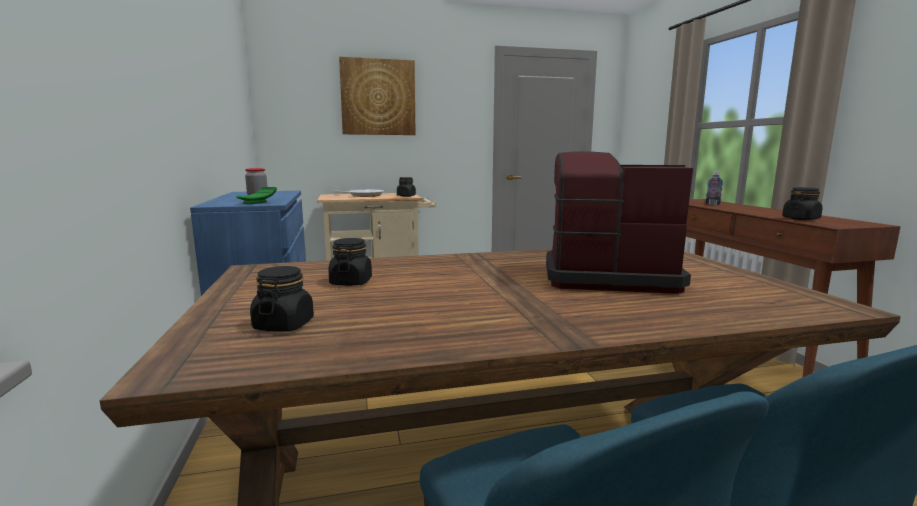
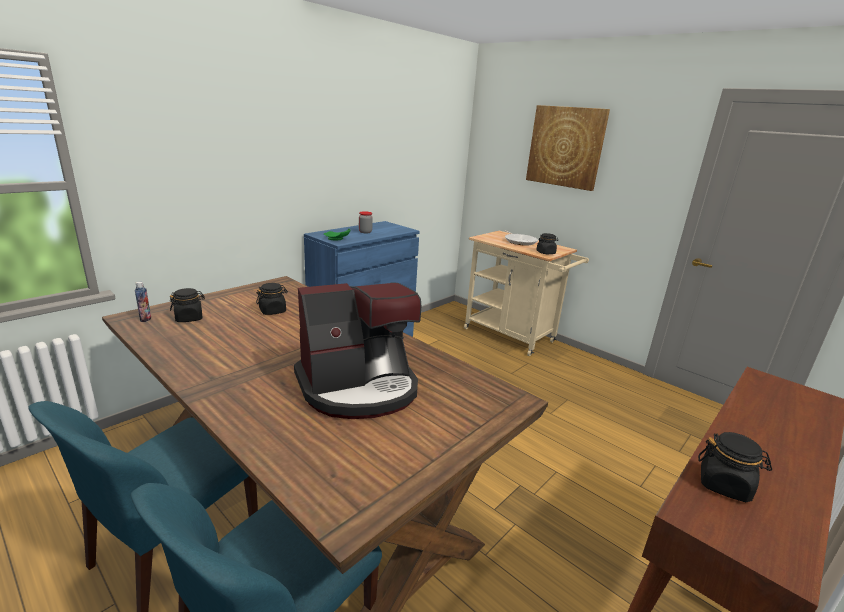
camera: 55 degrees right, 10 degrees up
coffee machine [546,151,693,294] -> coffee machine turned 90 degrees clockwise [294,283,421,419]
bottle [705,172,723,205] -> bottle moved to [135,282,151,322]

